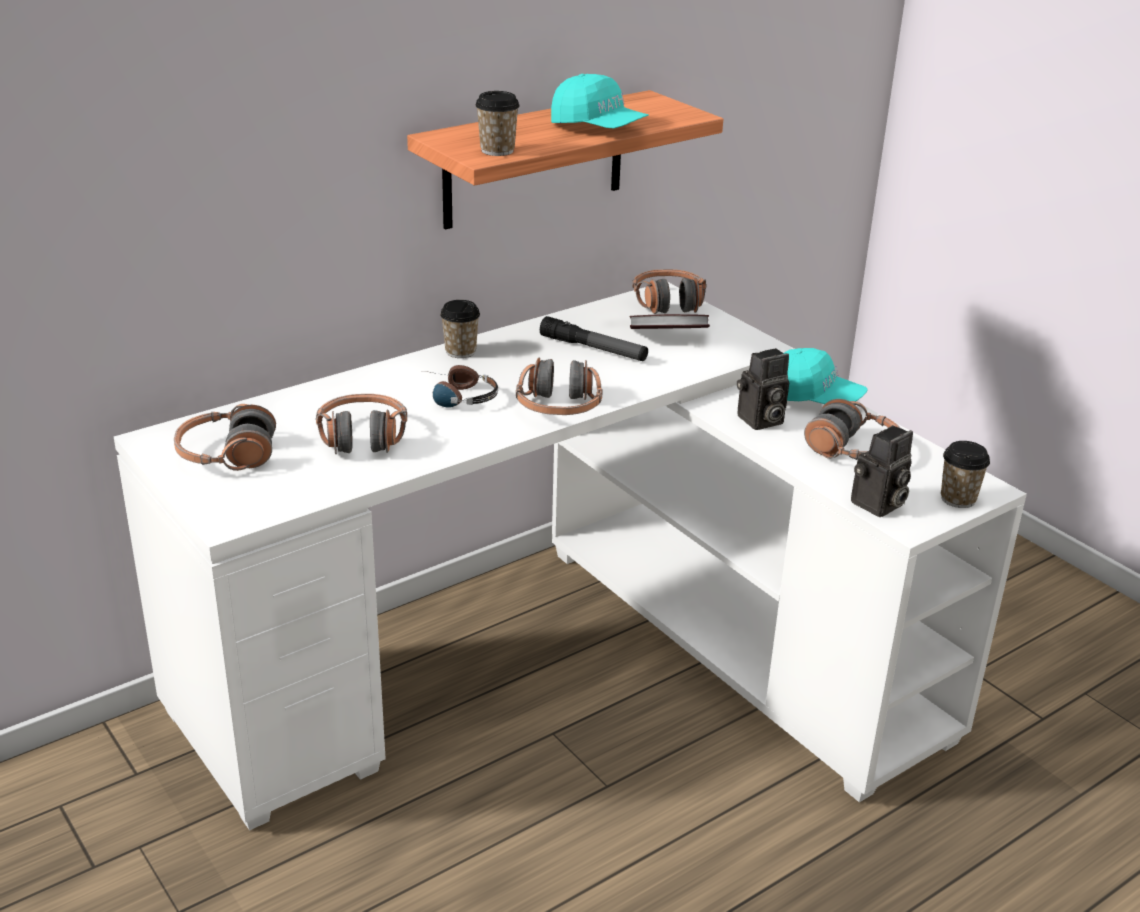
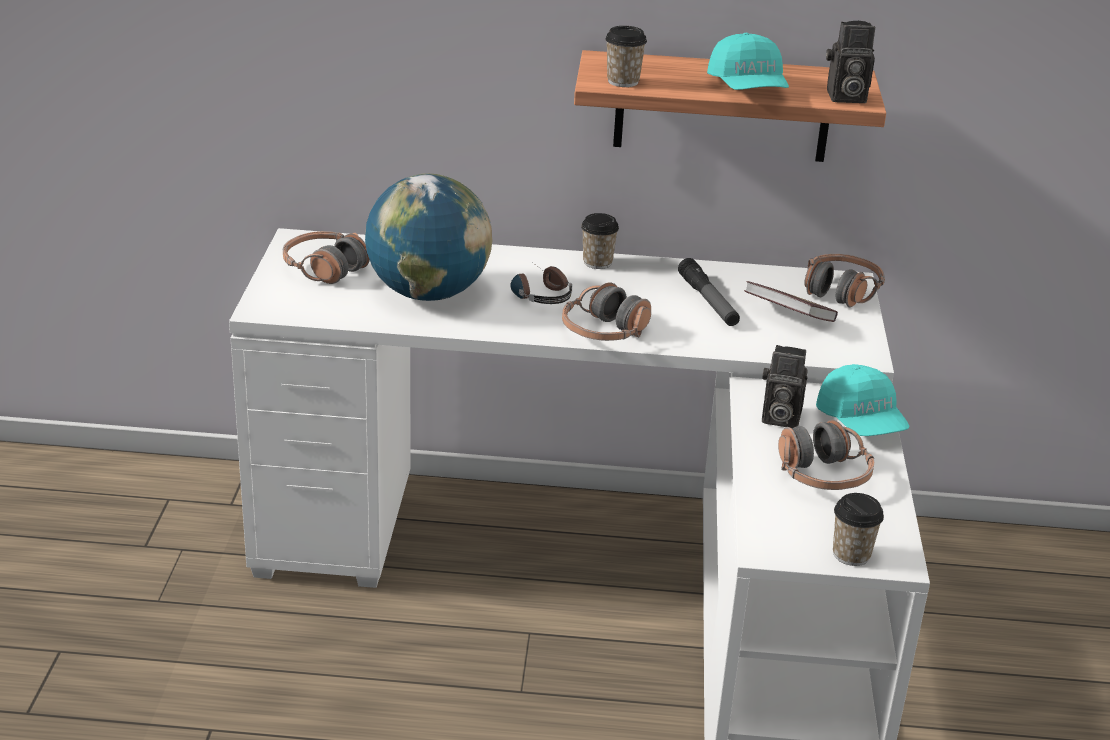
camera: 40 degrees right, 0 degrees up
headphones [316,394,407,455] -> globe [365,173,493,301]
camera [851,425,913,517] -> camera moved to [826,21,875,103]

